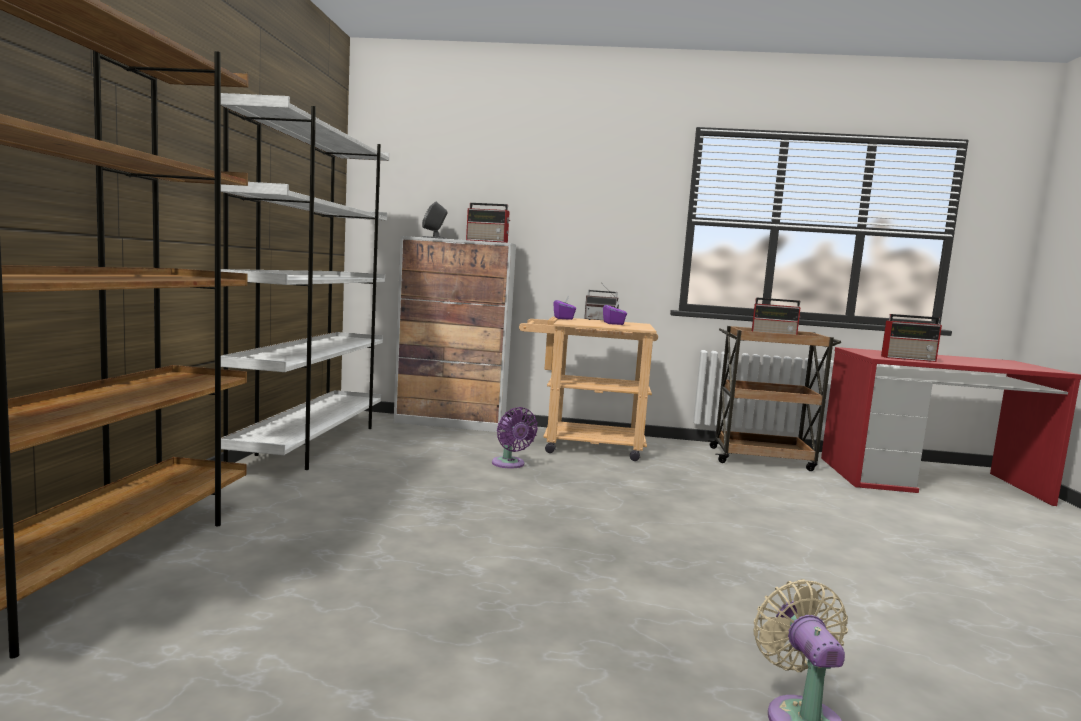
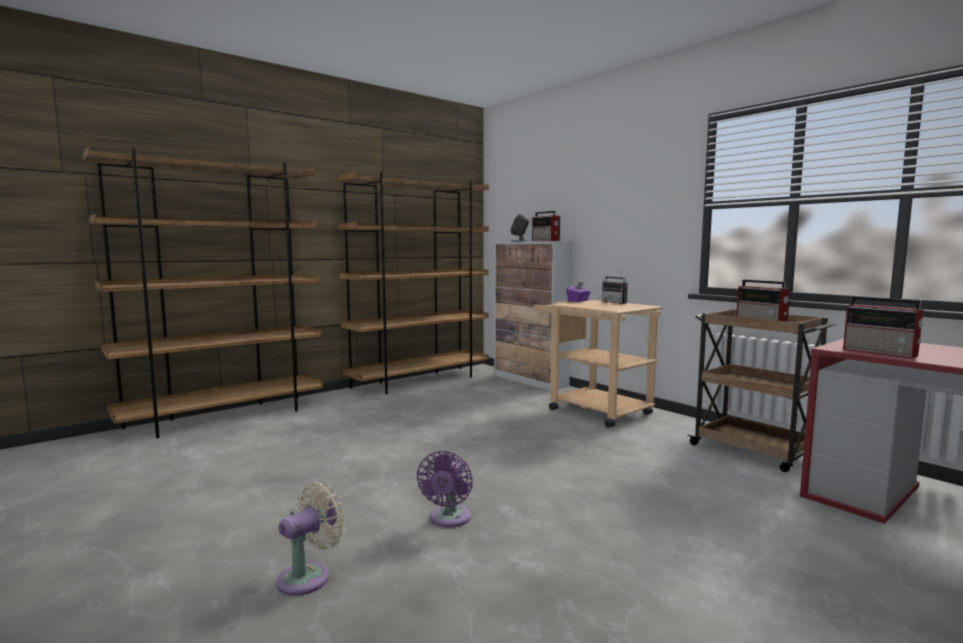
camera: 45 degrees right, 0 degrees up
white bookcase [221,93,389,470] -> brown bookcase [336,171,489,394]
purple fan [492,407,538,469] -> purple fan moved to [417,451,473,528]
purple tissue box [603,301,627,325] -> none

